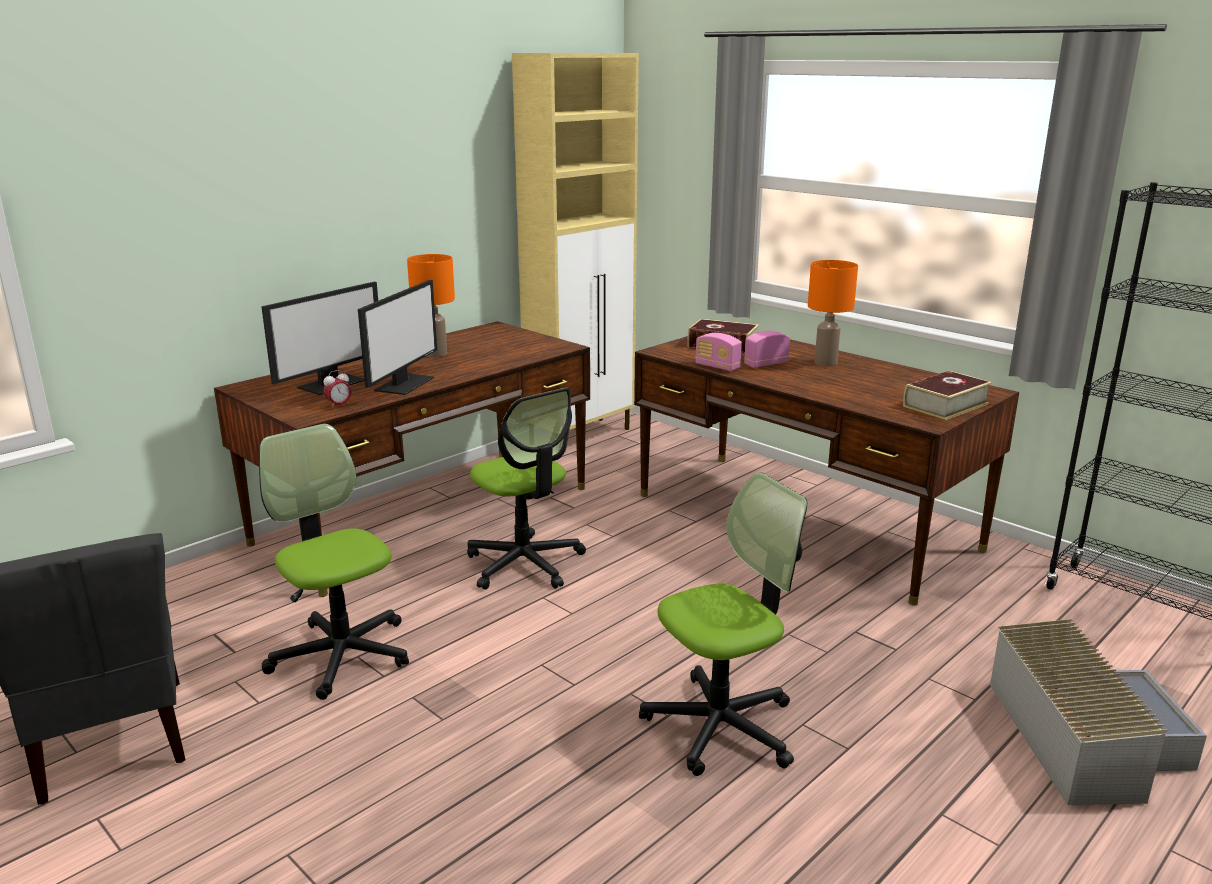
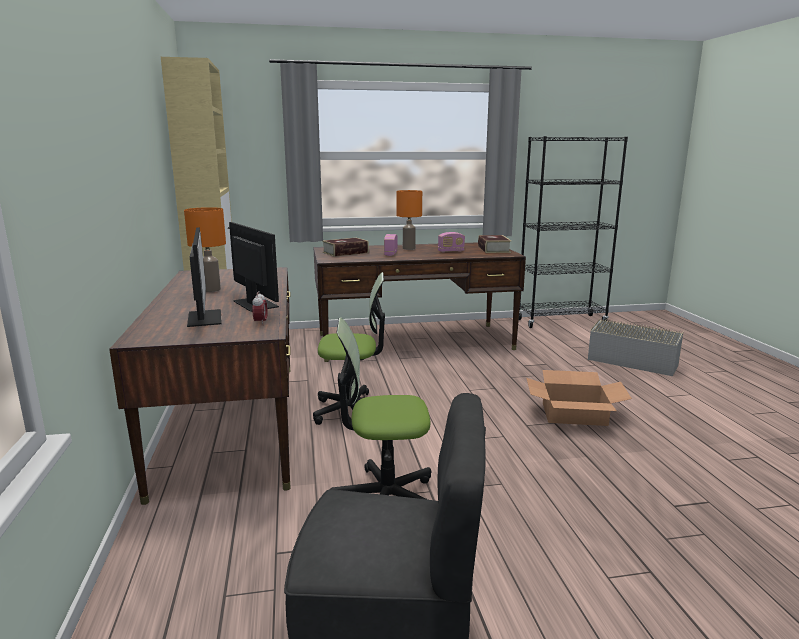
camera: 55 degrees left, 5 degrees down
office chair [639,472,807,776] -> cardboard box [527,370,632,426]
radio [695,333,742,371] -> radio moved to [438,232,465,252]

